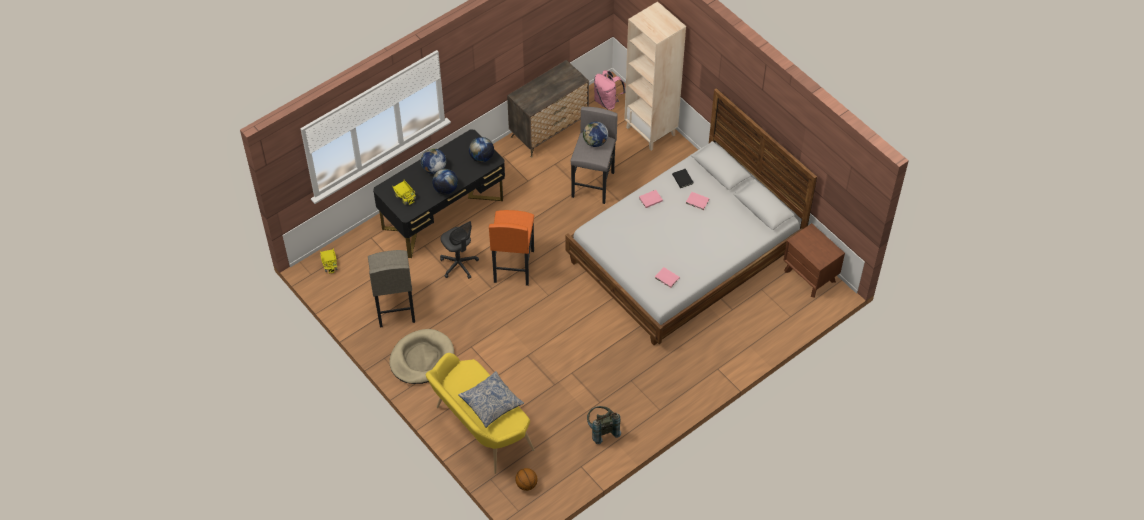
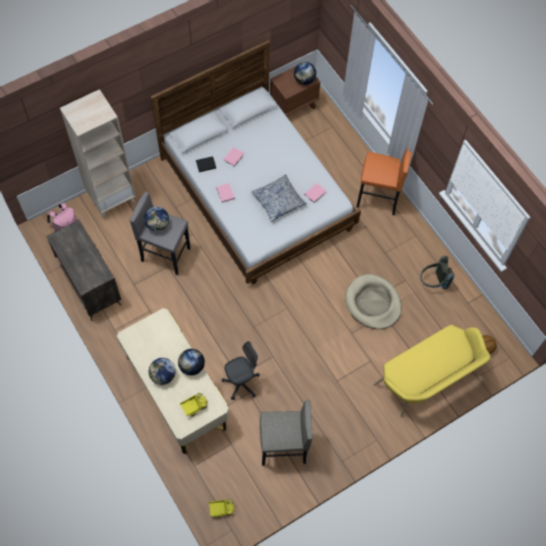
camera: 85 degrees left, 10 degrees up
black desk [373,129,505,258] -> beige desk [117,308,229,454]
beige dog bed [389,329,454,384] -> beige dog bed moved to [345,274,402,329]
pillow [458,371,524,428] -> pillow moved to [251,174,307,222]
globe [469,137,494,162] -> globe moved to [294,62,316,85]
orange stool [489,210,534,286] -> orange stool moved to [357,147,412,215]

